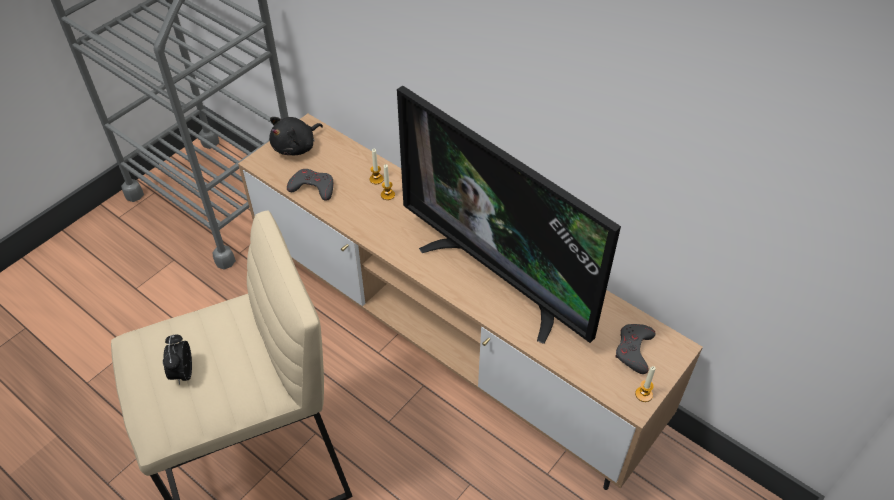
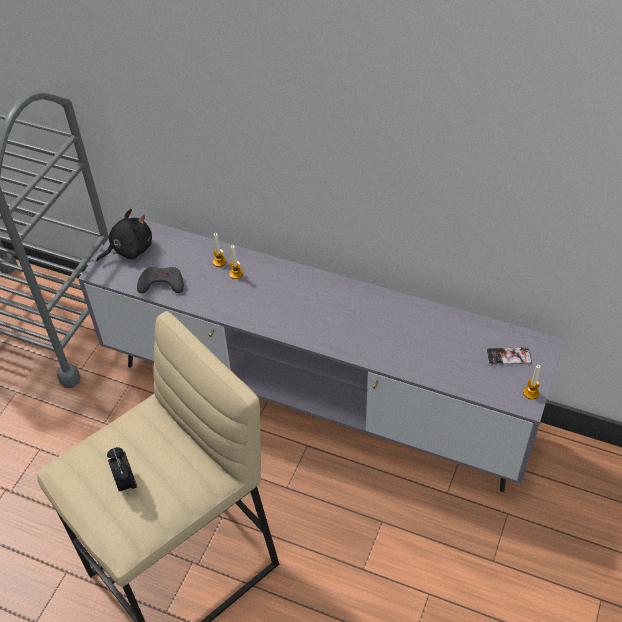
camera: 15 degrees left, 0 degrees up
brown tv stand [238,114,703,490] -> grey tv stand [78,215,565,492]
black plush toy [269,117,323,155] -> black plush toy turned 150 degrees counterclockwise [96,209,152,262]
television [397,86,621,344] -> none
grey game controller [615,324,656,374] -> phone [486,347,532,366]

